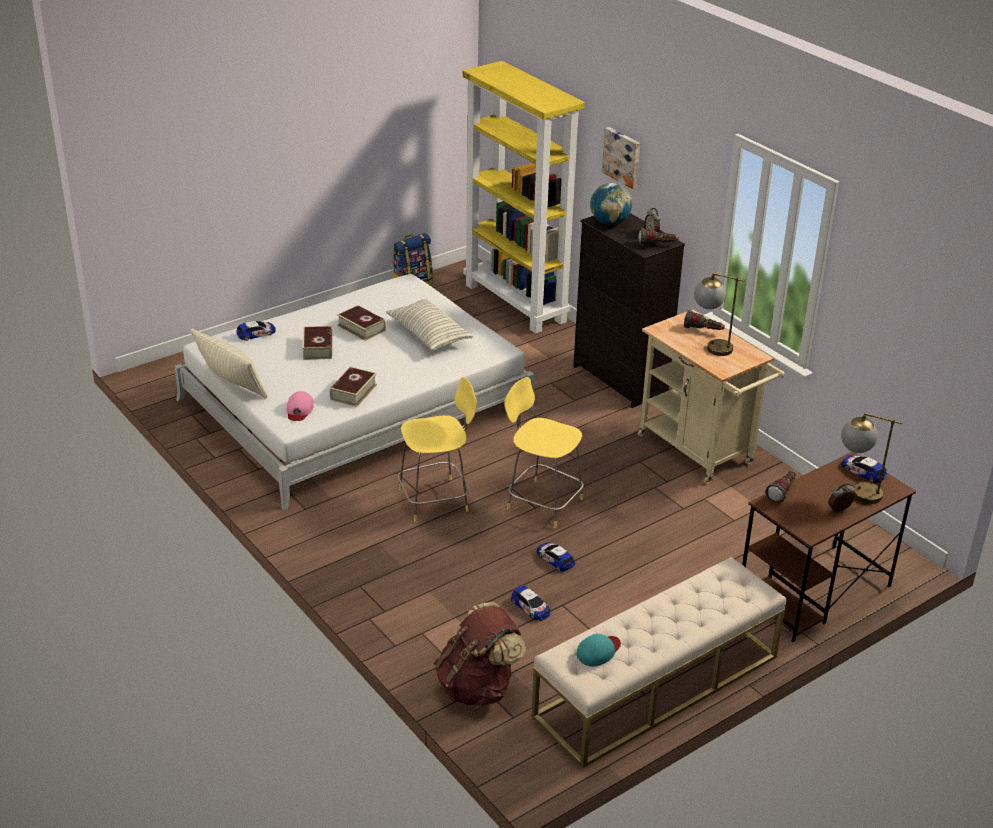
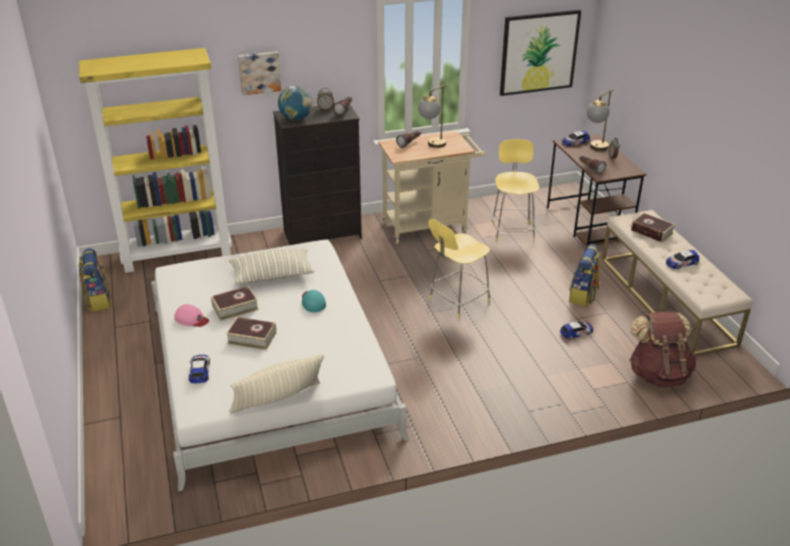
camera: 70 degrees left, 0 degrees up
pink cap [287,391,314,421] -> pink cap moved to [174,304,209,327]
book [330,367,377,407] -> book moved to [631,213,675,243]
yellow stool [398,377,477,522] -> yellow stool moved to [491,139,539,242]
toy car [537,542,575,572] -> toy car moved to [666,250,699,269]
turquoise cap [577,634,621,667] -> turquoise cap moved to [302,290,326,312]
none -> picture [500,10,581,96]
none -> backpack [569,244,600,306]

